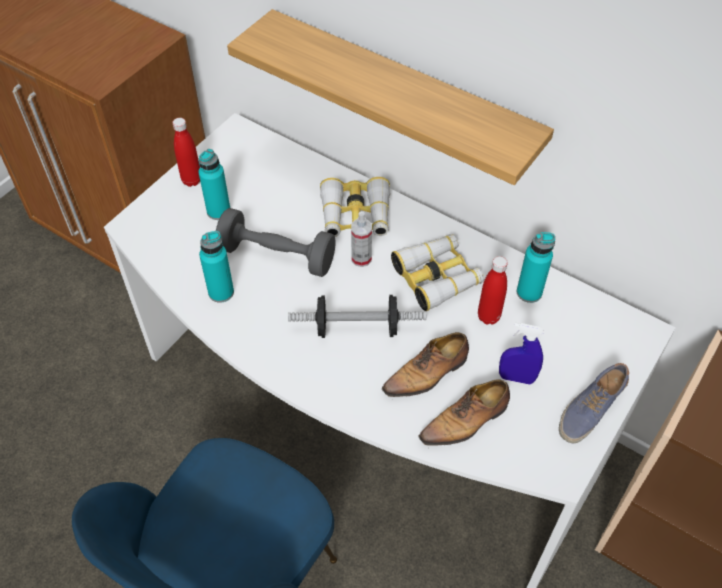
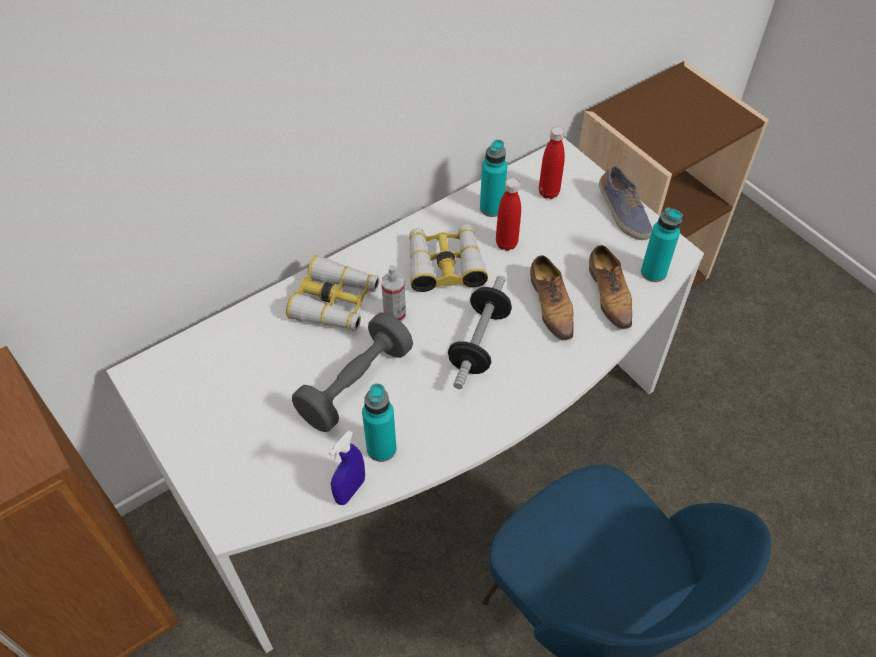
camera: 70 degrees left, 0 degrees up
red bottle [172,118,200,187] -> red bottle moved to [539,127,565,199]
turquoise bottle [198,149,230,220] -> turquoise bottle moved to [641,207,683,282]
shelf [227,9,554,185] -> none
blue spray bottle [499,323,544,385] -> blue spray bottle moved to [329,431,365,505]

